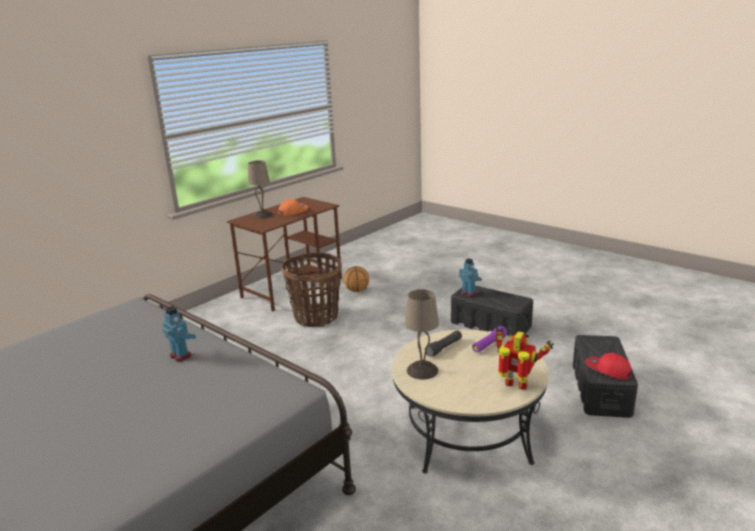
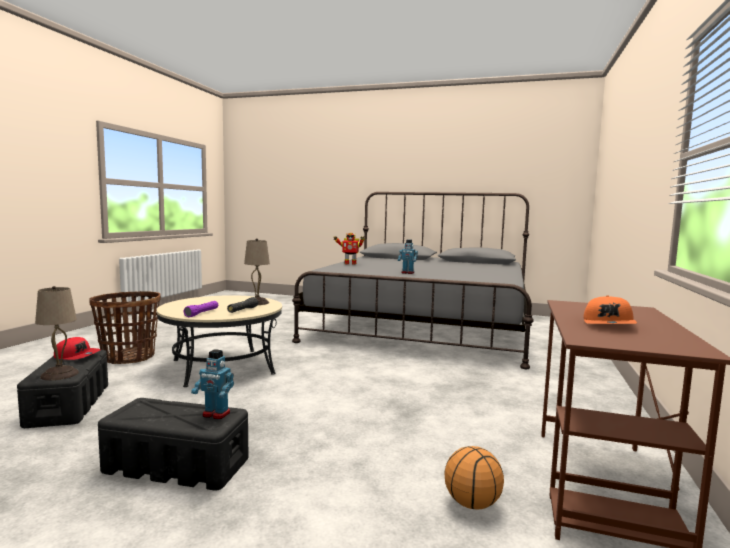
camera: 155 degrees right, 15 degrees down
beige table lamp [248,160,273,219] -> beige table lamp moved to [35,286,79,380]
basket [281,253,342,327] -> basket moved to [89,291,161,364]
toy robot [496,328,554,390] -> toy robot moved to [334,233,365,265]

